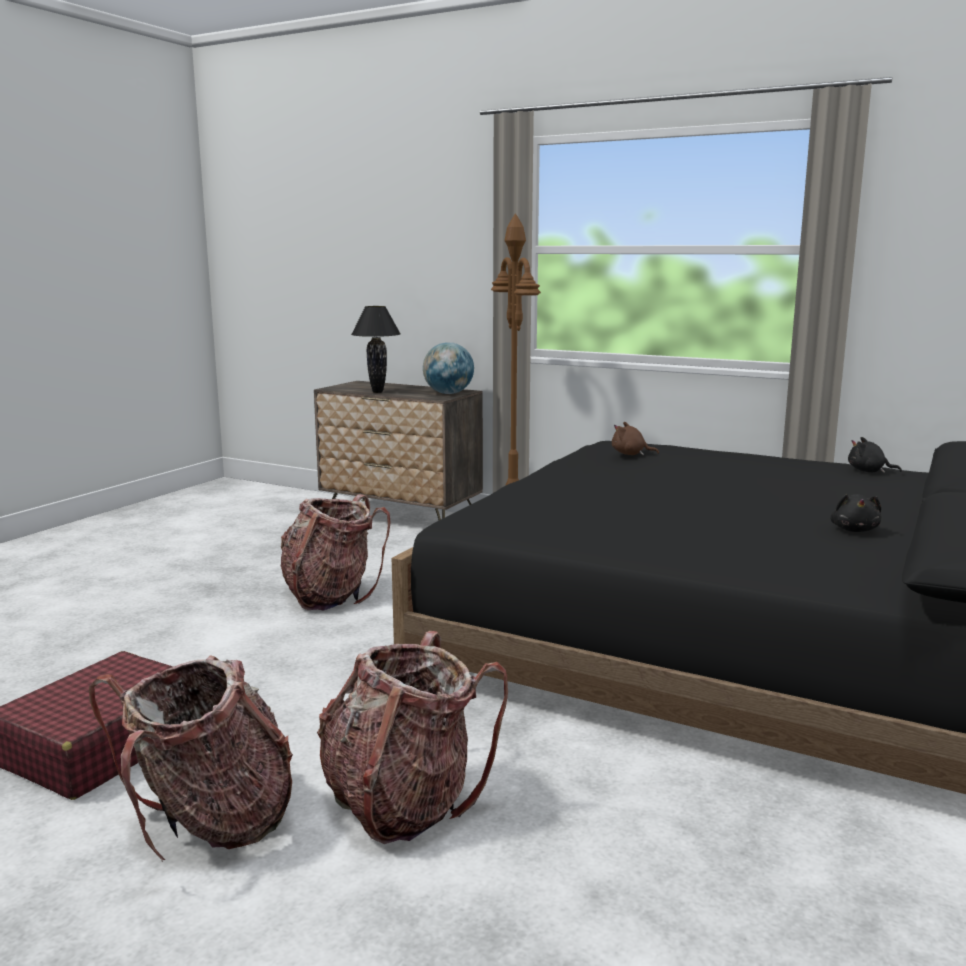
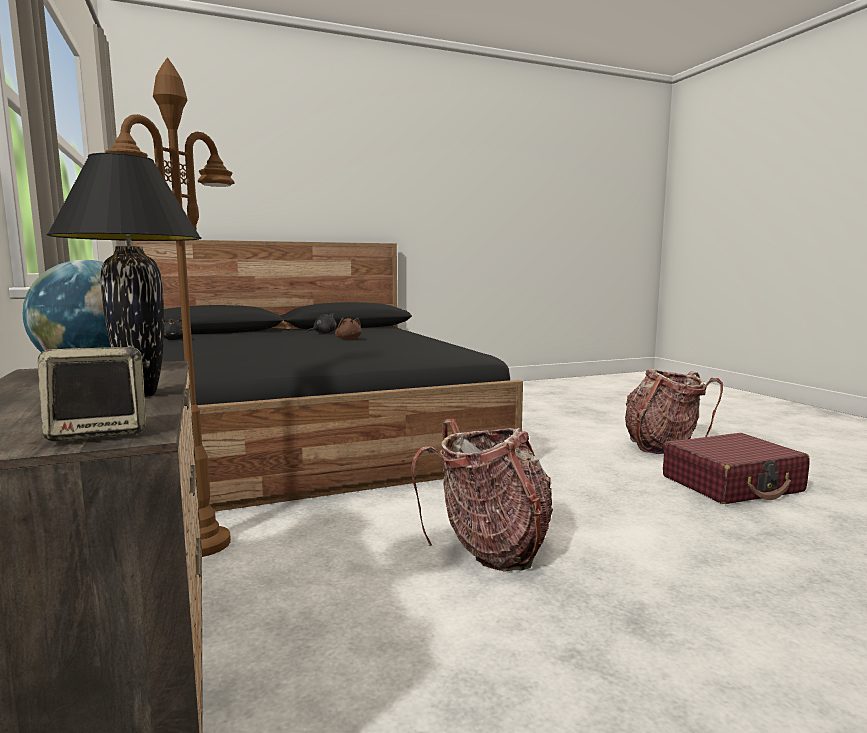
camera: 140 degrees left, 5 degrees down
backpack [317,631,508,844] -> none
brown plush toy [612,422,659,455] -> brown plush toy moved to [335,317,362,340]
none -> speaker [37,347,150,441]

